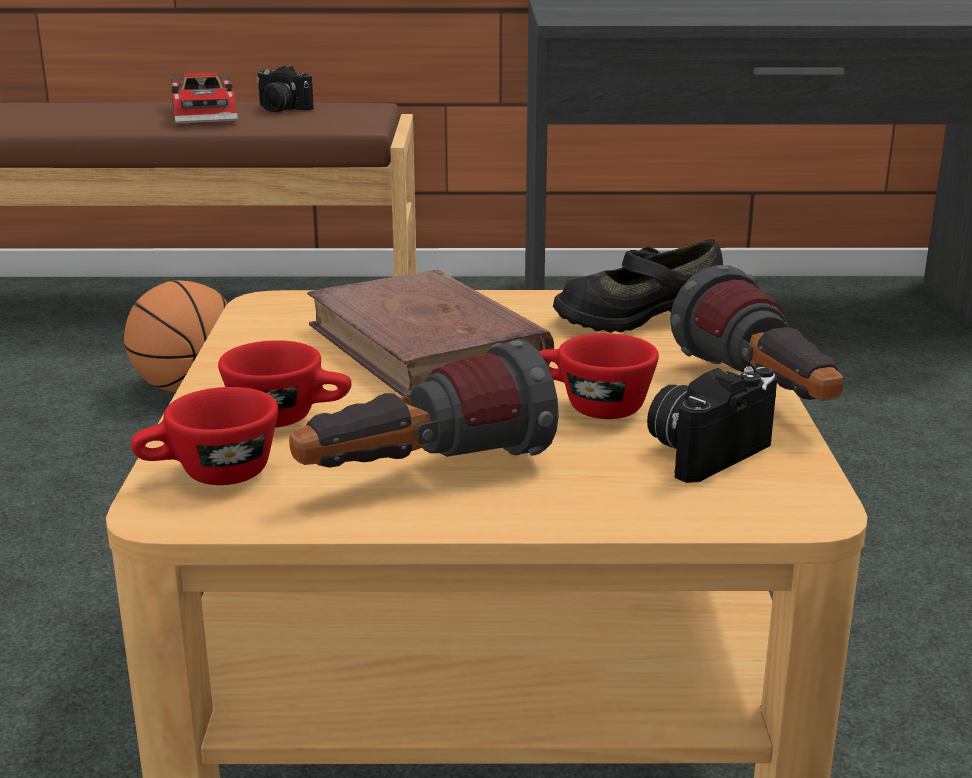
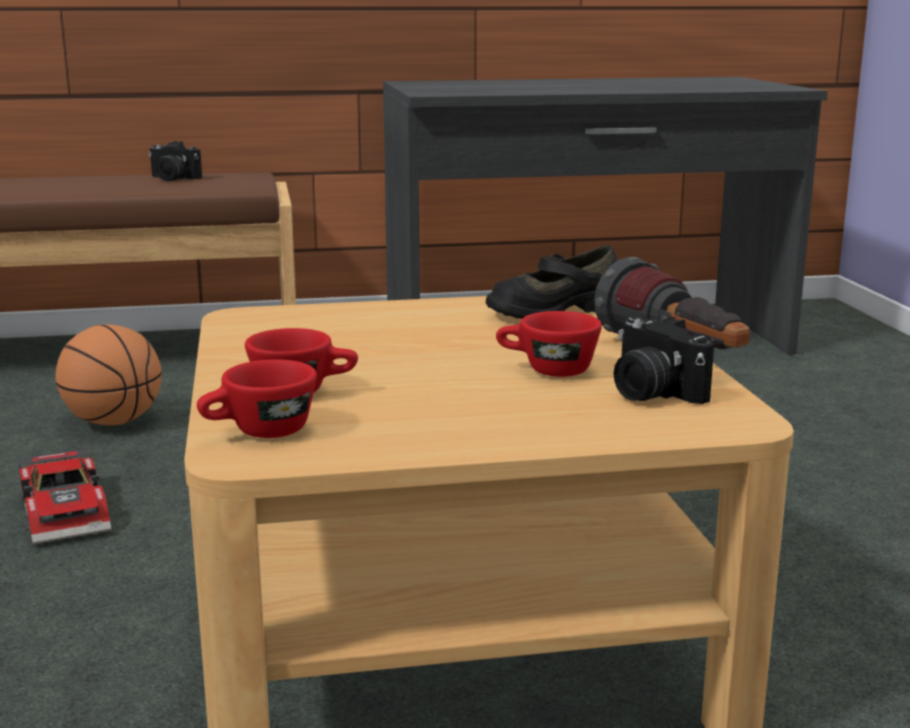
camera: 10 degrees left, 5 degrees down
toy car [171,72,238,124] -> toy car moved to [18,446,111,544]
flashlight [289,339,559,468] -> none
brown book [307,270,554,398] -> none
camera [647,366,777,483] -> camera turned 75 degrees counterclockwise [614,317,714,404]

